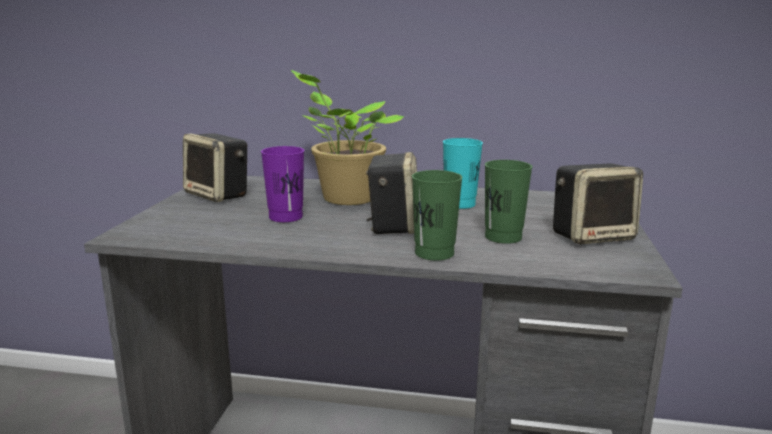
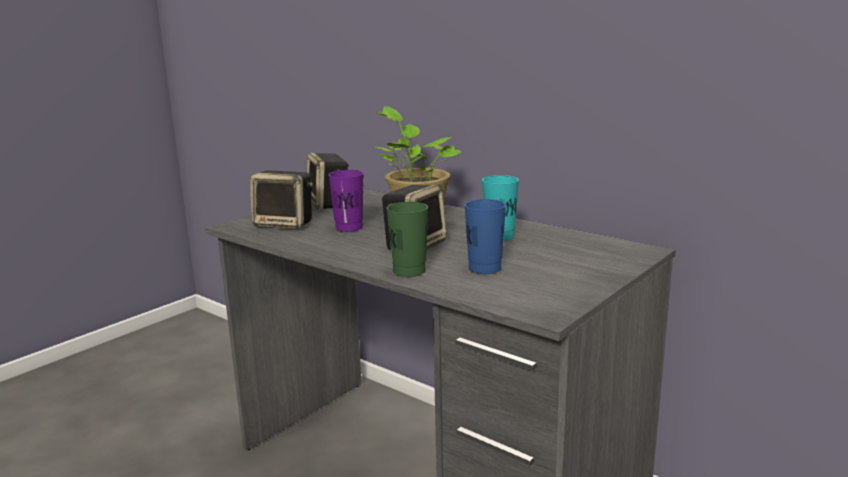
camera: 30 degrees right, 0 degrees up
green cup [485,160,533,244] -> blue cup [464,199,506,274]
speaker [553,164,643,244] -> speaker moved to [250,171,313,229]

